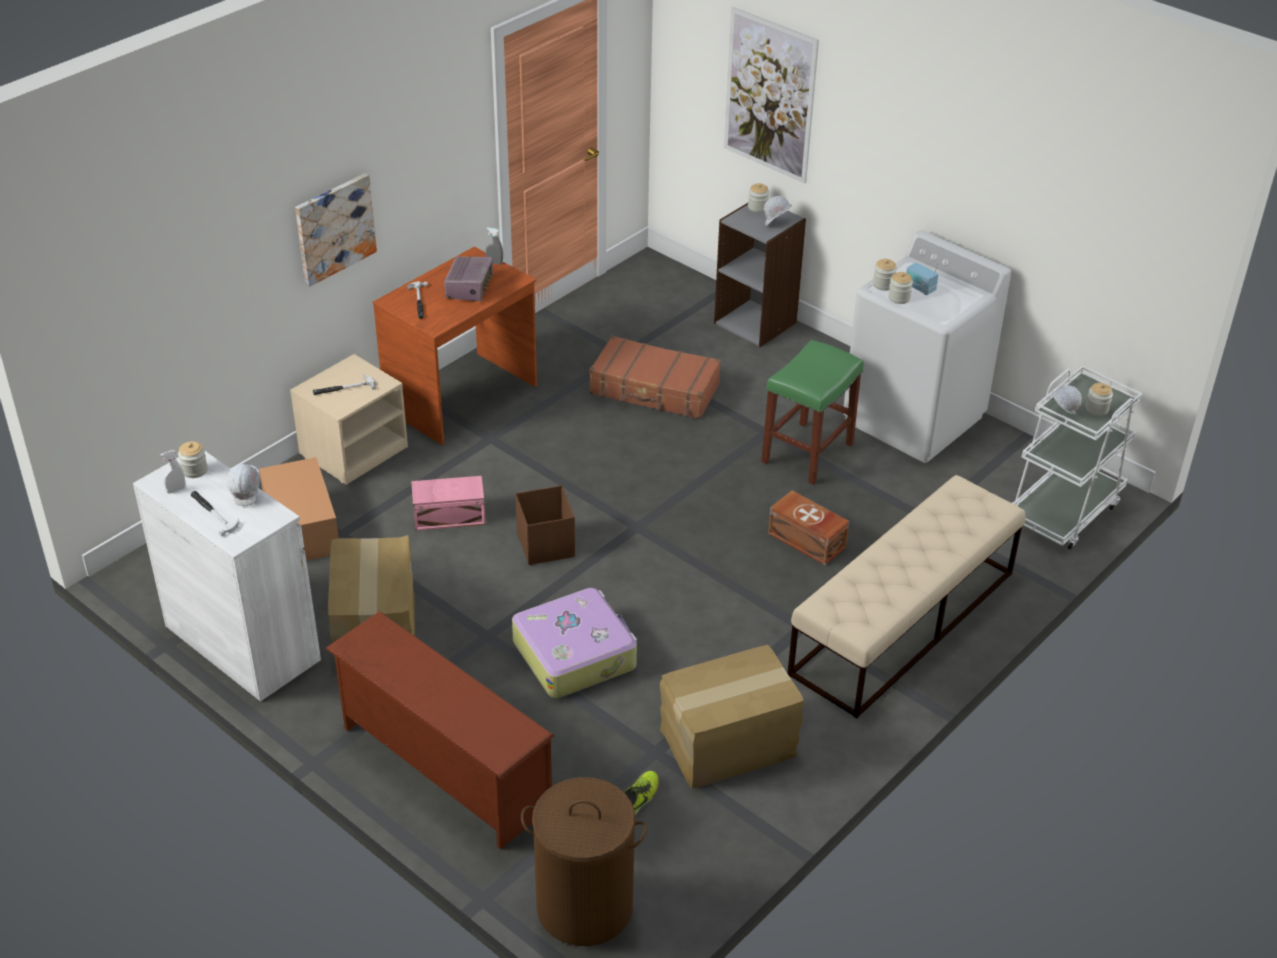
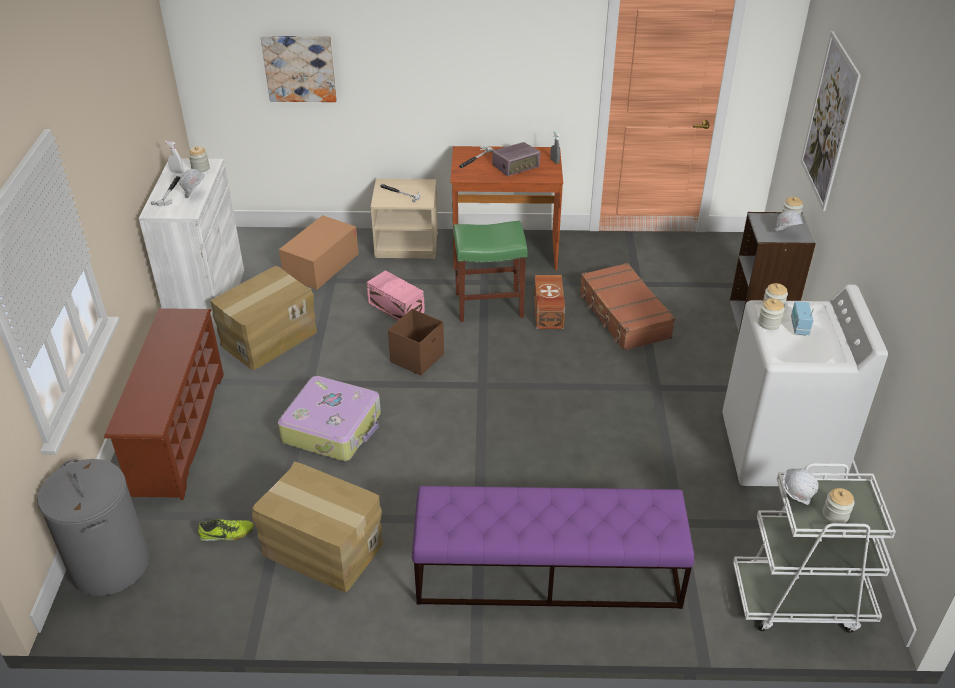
camera: 50 degrees right, 0 degrees up
picture [295,173,377,287] -> picture moved to [261,36,337,102]
brown laundry basket [521,777,647,946] -> grey laundry basket [37,459,149,596]
green stool [761,340,864,485] -> green stool moved to [453,221,528,322]
brown storage box [768,490,849,565] -> brown storage box moved to [534,275,565,329]
beige bench [787,475,1026,718] -> purple bench [412,486,695,609]

